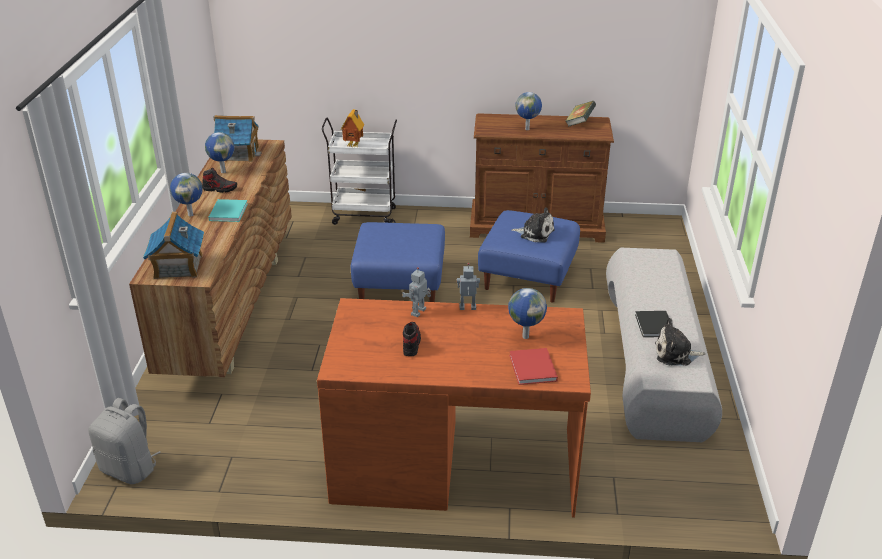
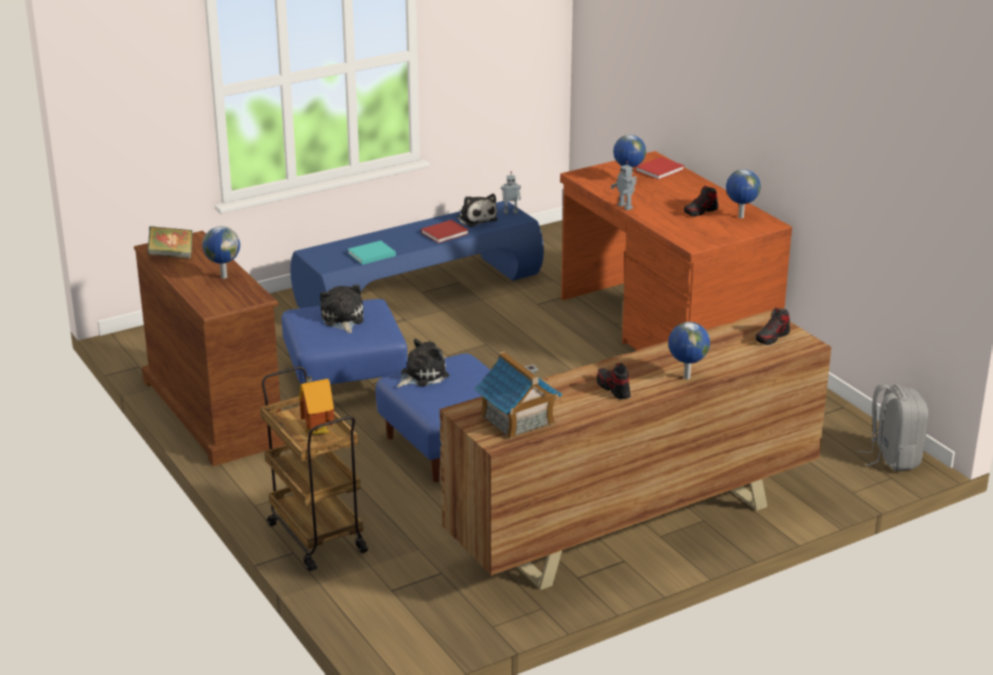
camera: 125 degrees left, 5 degrees down
toy house [143,212,204,279] -> shoe [755,307,790,345]
globe [205,132,235,173] -> globe moved to [726,169,761,218]
turquoise book [208,199,248,222] -> turquoise book moved to [348,241,396,265]
white cart [322,118,397,225] -> brown cart [260,367,368,571]
toy robot [402,267,431,317] -> toy robot moved to [501,172,521,214]
grey bench [606,248,722,442] -> blue bench [290,201,544,308]
black book [635,311,669,337] -> red book [421,220,469,243]
none -> plush toy [397,339,449,388]

